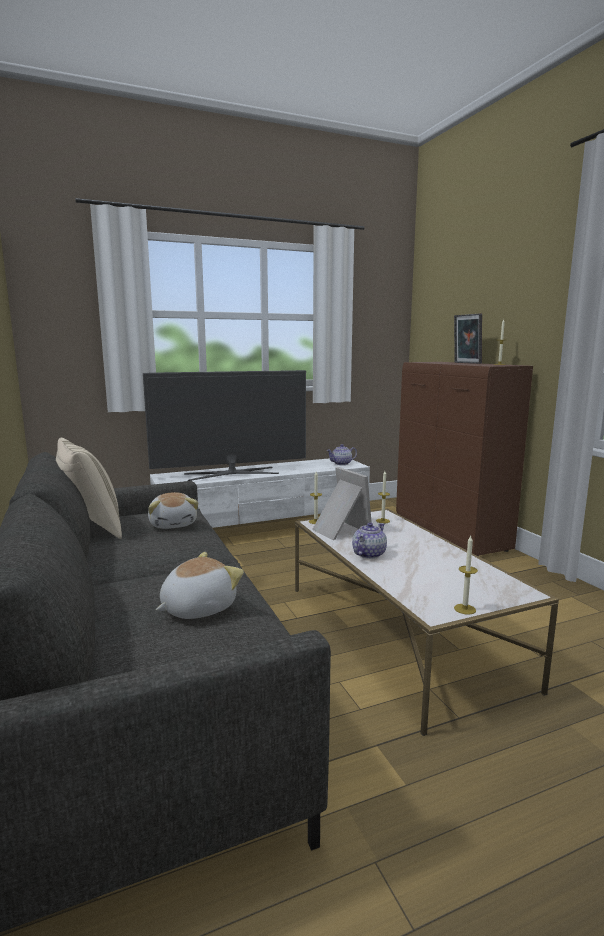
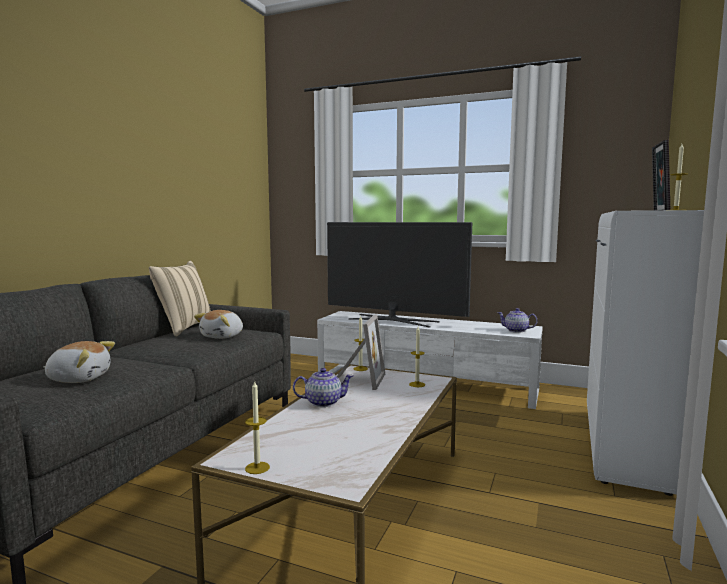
camera: 45 degrees right, 5 degrees down
brown cabinet [396,362,533,557] -> white cabinet [587,210,704,496]

